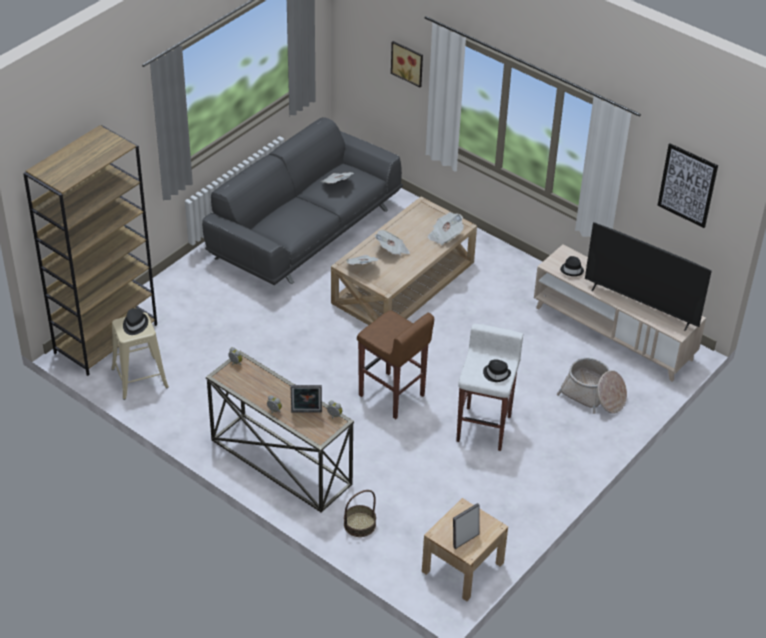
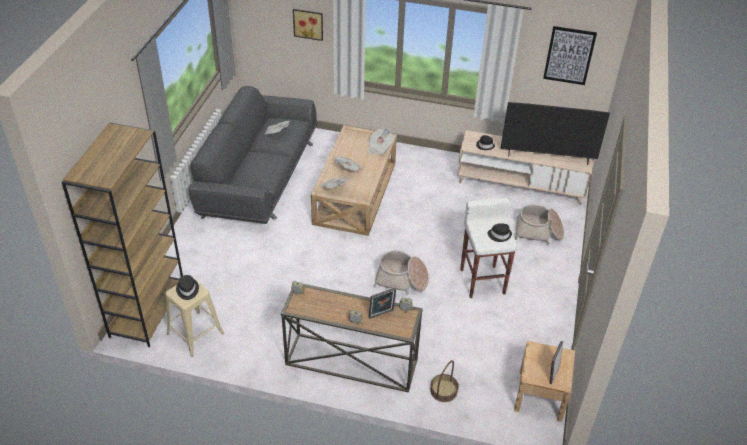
camera: 25 degrees left, 0 degrees up
brown stool [357,310,434,419] -> basket [373,251,429,295]

